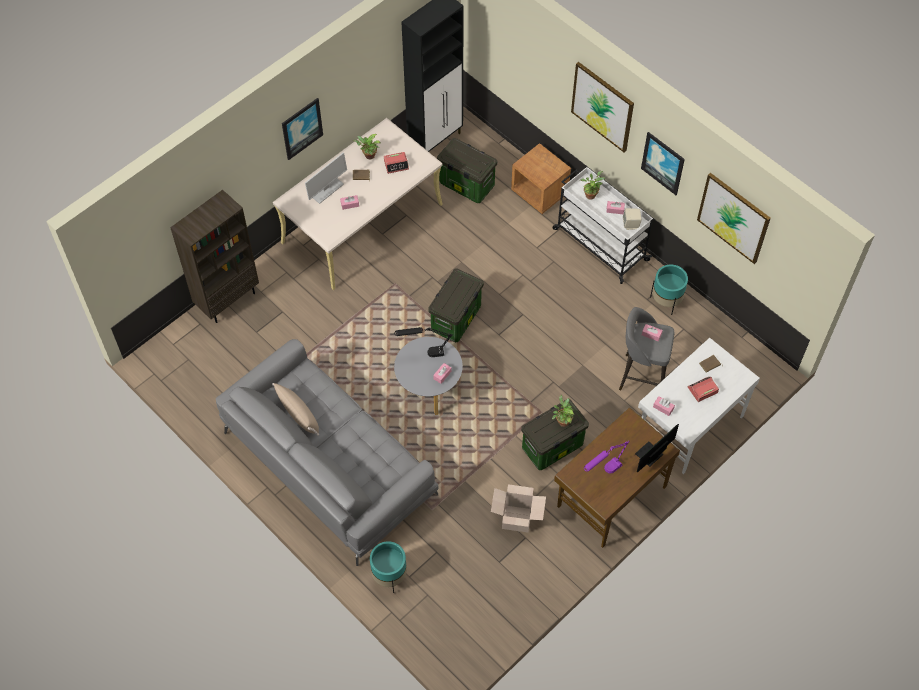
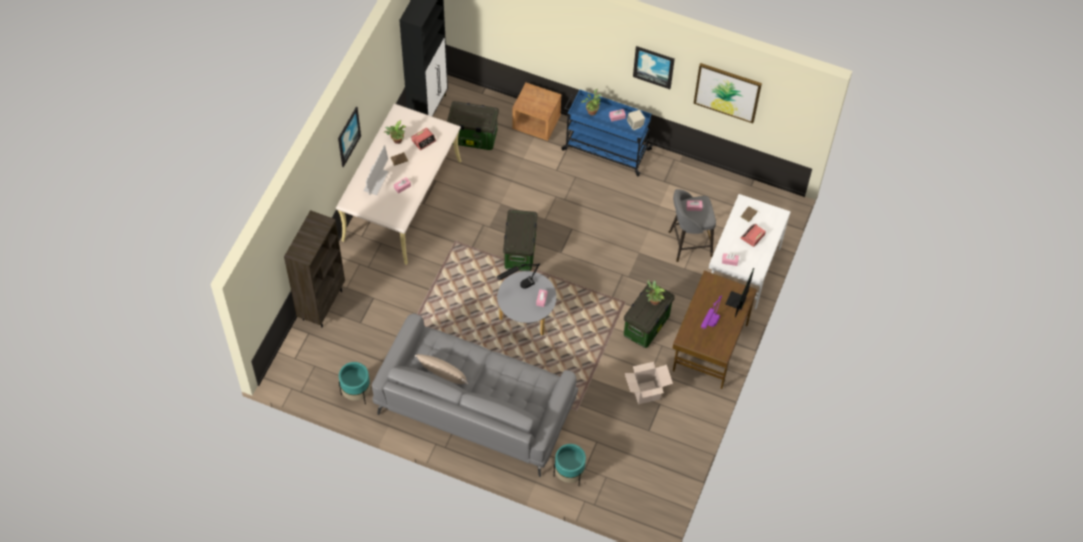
camera: 25 degrees left, 0 degrees up
white cart [553,167,653,284] -> blue cart [561,89,653,176]
picture [571,62,634,152] -> none
turquoise planter [650,265,688,315] -> turquoise planter moved to [339,362,371,404]

